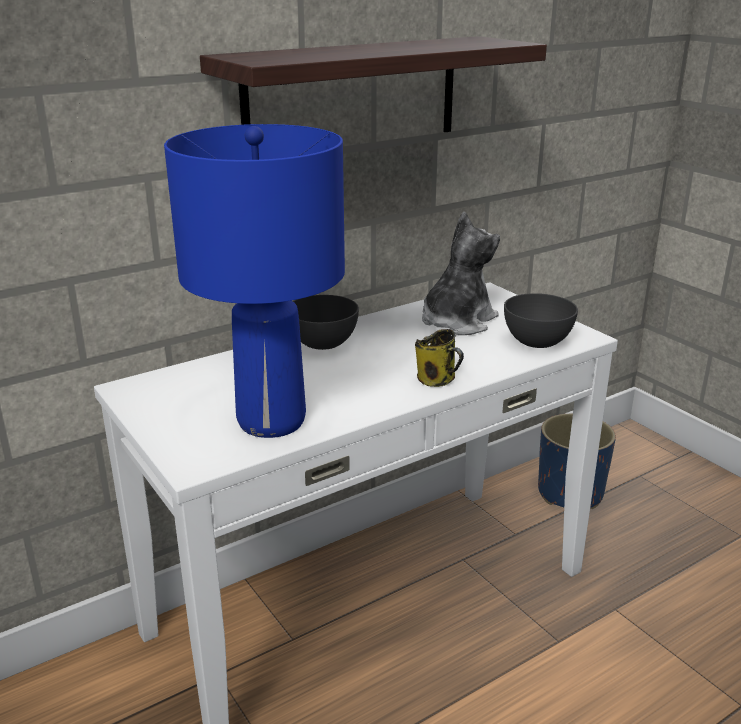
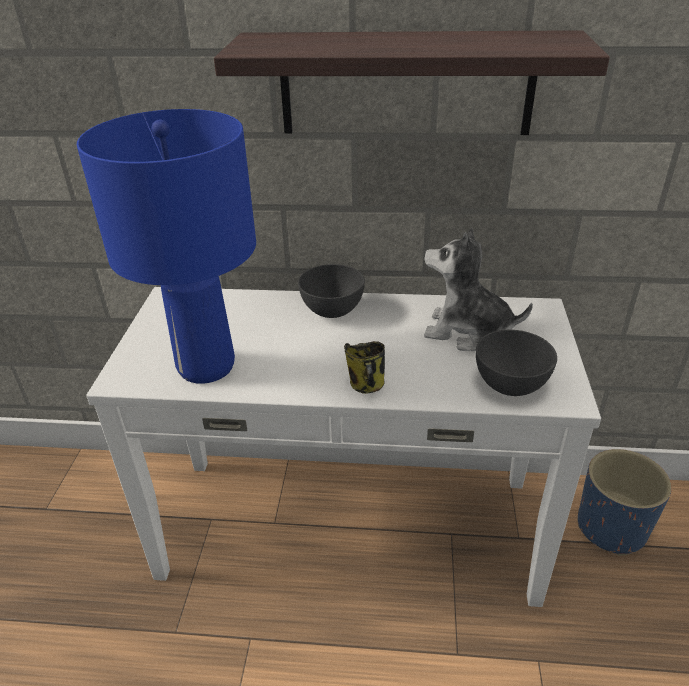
camera: 40 degrees right, 10 degrees up
plush toy [422,212,500,335] -> plush toy turned 150 degrees counterclockwise [424,228,533,351]

